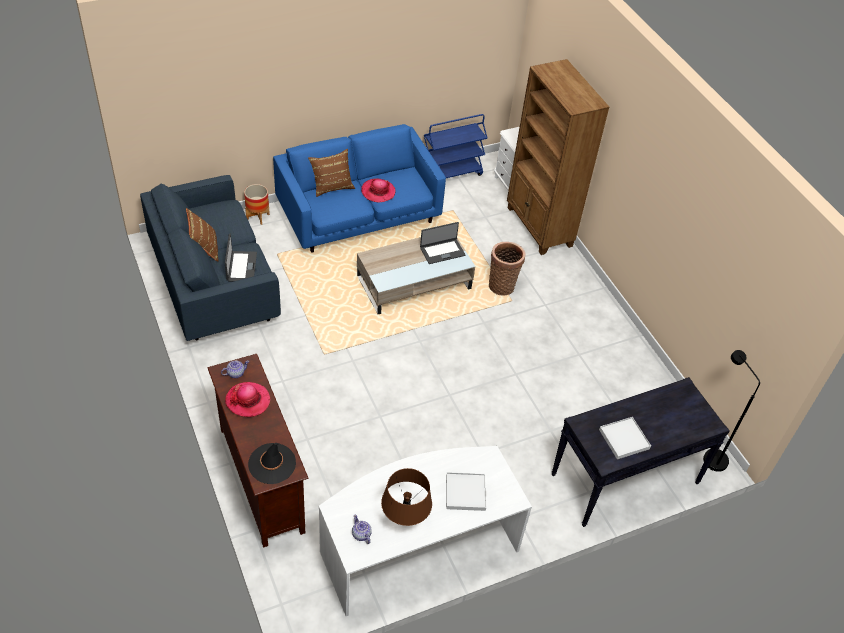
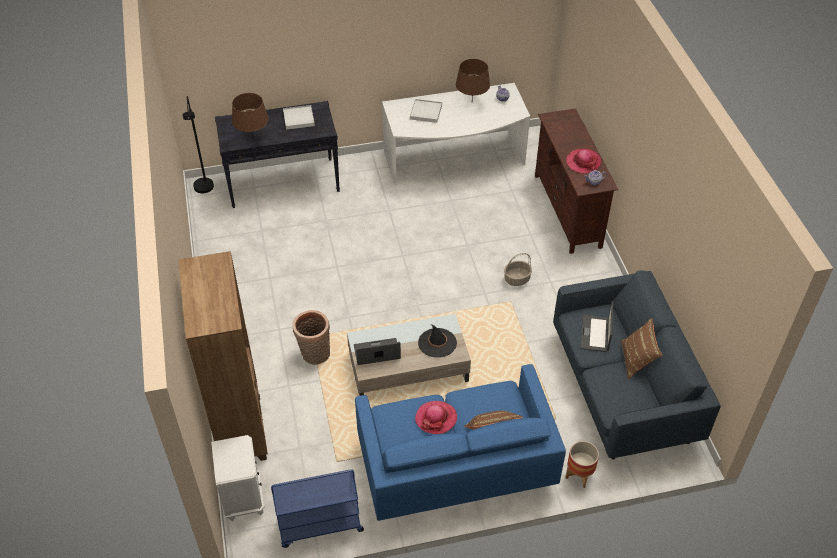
camera: 165 degrees left, 0 degrees up
black hat [248,443,296,484] -> black hat moved to [418,324,457,358]
none -> brown table lamp [232,93,269,136]
none -> basket [504,253,532,286]

